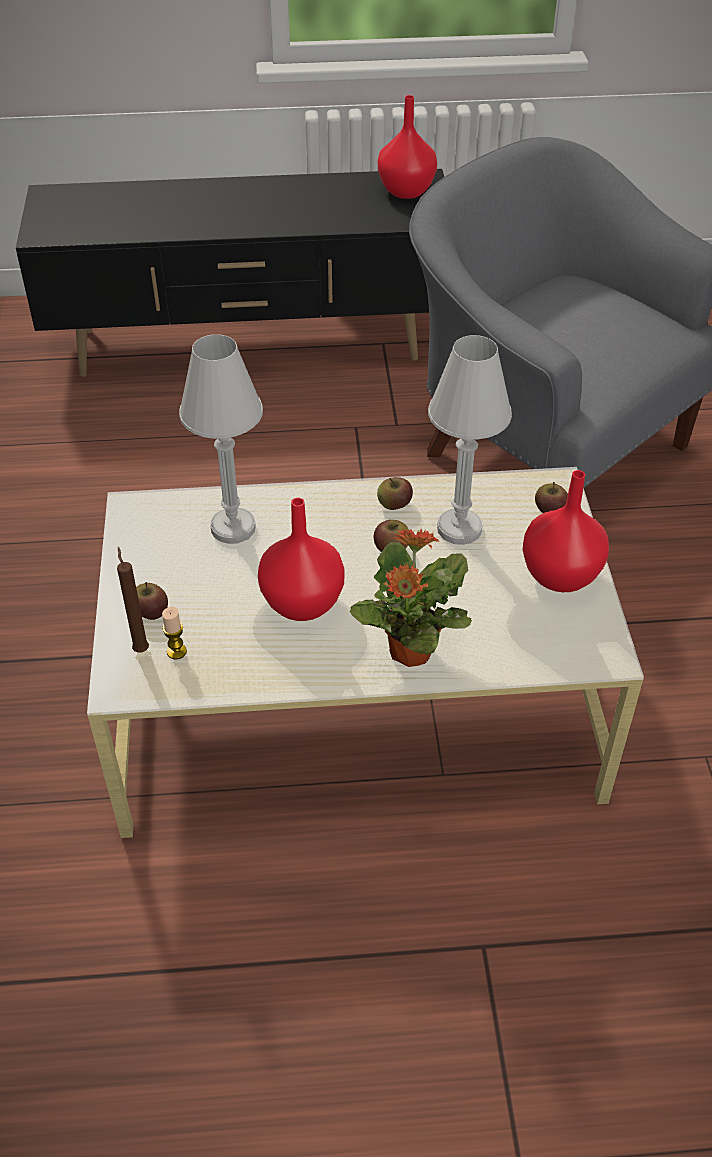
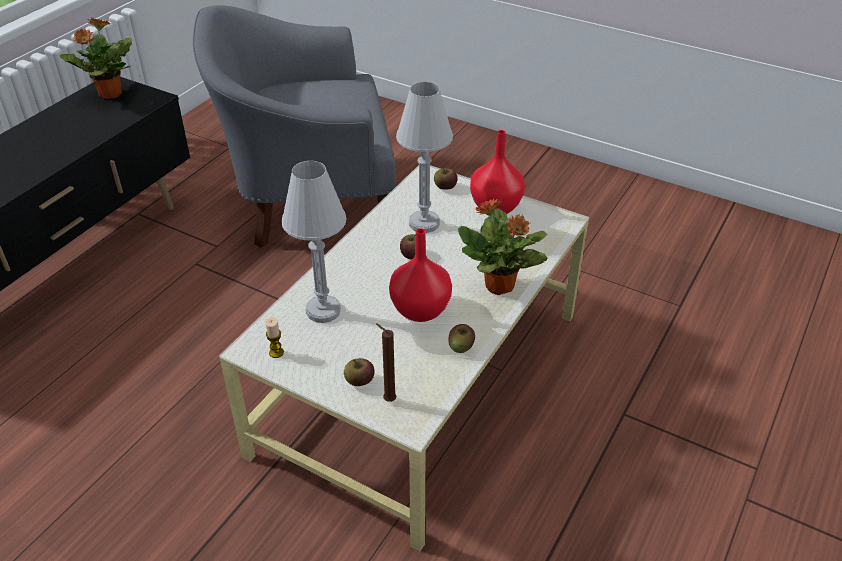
camera: 55 degrees left, 5 degrees down
candle [162,607,187,659] -> candle moved to [266,317,284,358]
apple [377,477,413,510] -> apple moved to [448,324,475,353]
red vase [378,95,437,199] -> potted plant [60,17,132,99]

